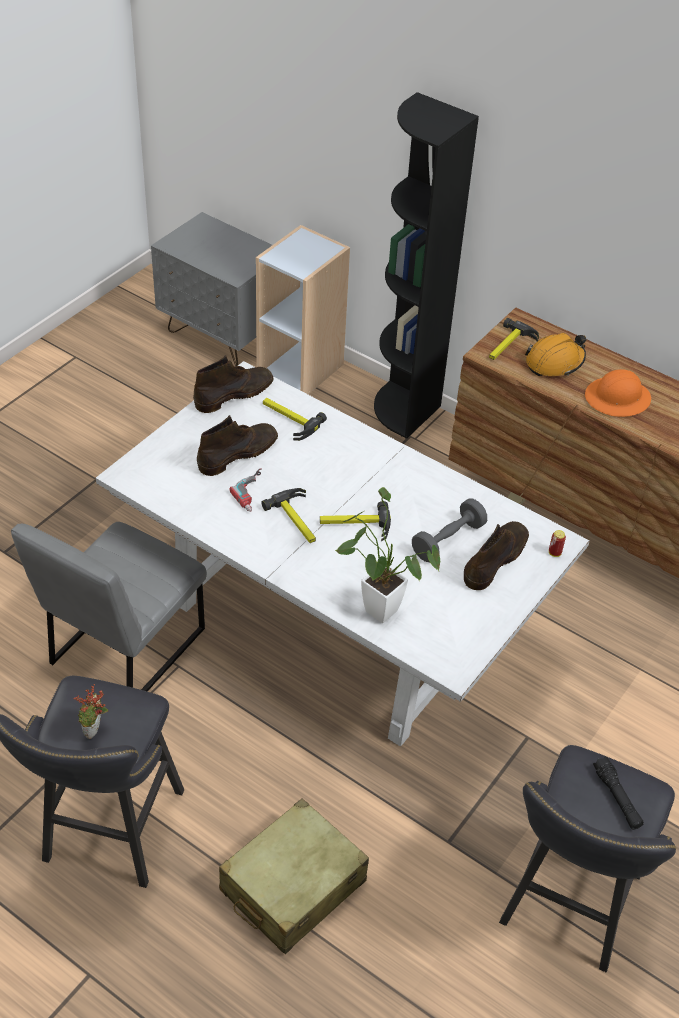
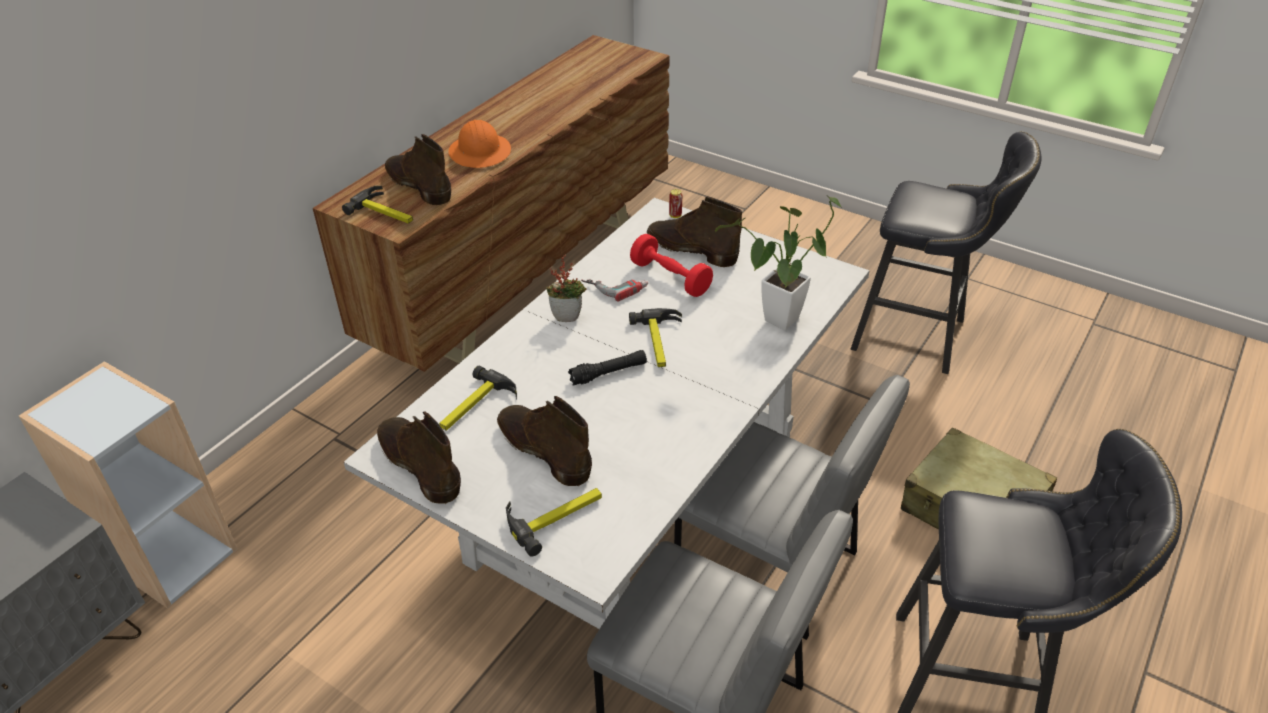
camera: 90 degrees left, 5 degrees down
potted plant [74,684,109,739] -> potted plant moved to [546,255,587,322]
power drill [230,468,262,512] -> power drill moved to [581,279,648,302]
hammer [261,488,316,543] -> hammer moved to [506,488,602,556]
black bookcase [374,92,479,439] -> none
grey dumbbell [412,498,487,562] -> red dumbbell [630,234,713,297]
orange hard hat [525,333,586,376] -> brown boot [385,134,451,206]
black flashlight [593,756,644,830] -> black flashlight moved to [568,350,647,386]
none -> grey chair [674,375,910,640]

